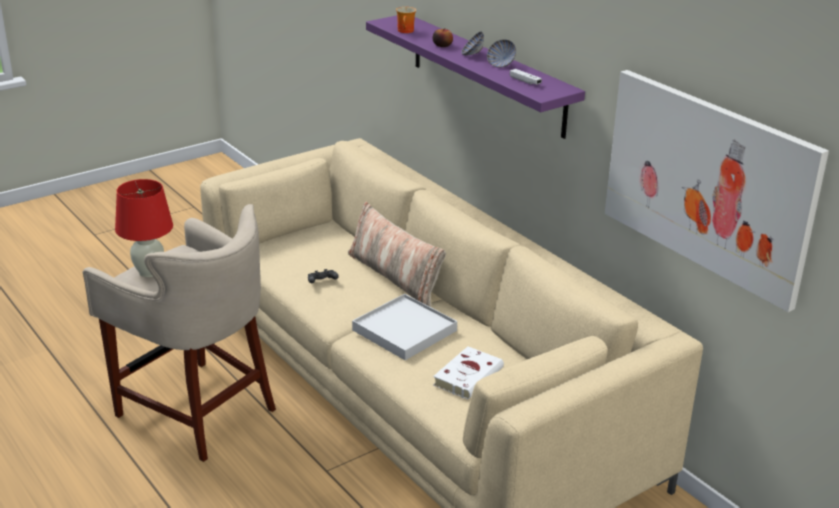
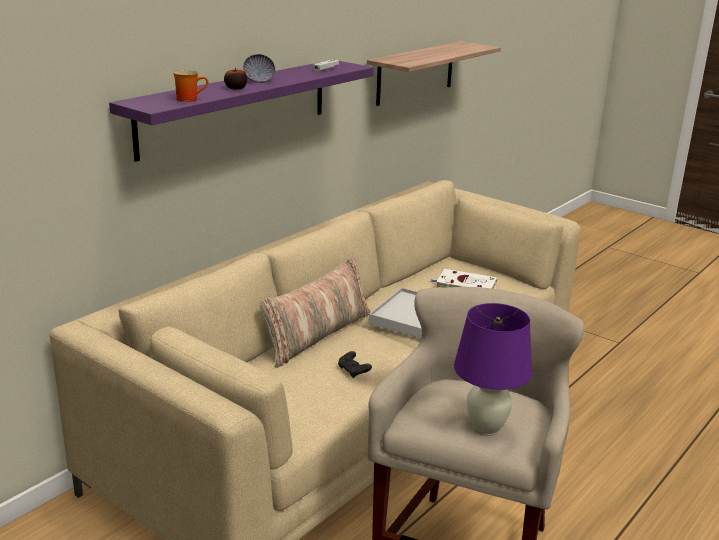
camera: 105 degrees left, 5 degrees down
red table lamp [115,179,173,277] -> purple table lamp [454,303,532,436]
bowl [487,39,516,68] -> none
picture [605,70,829,312] -> shelf [367,41,501,106]

